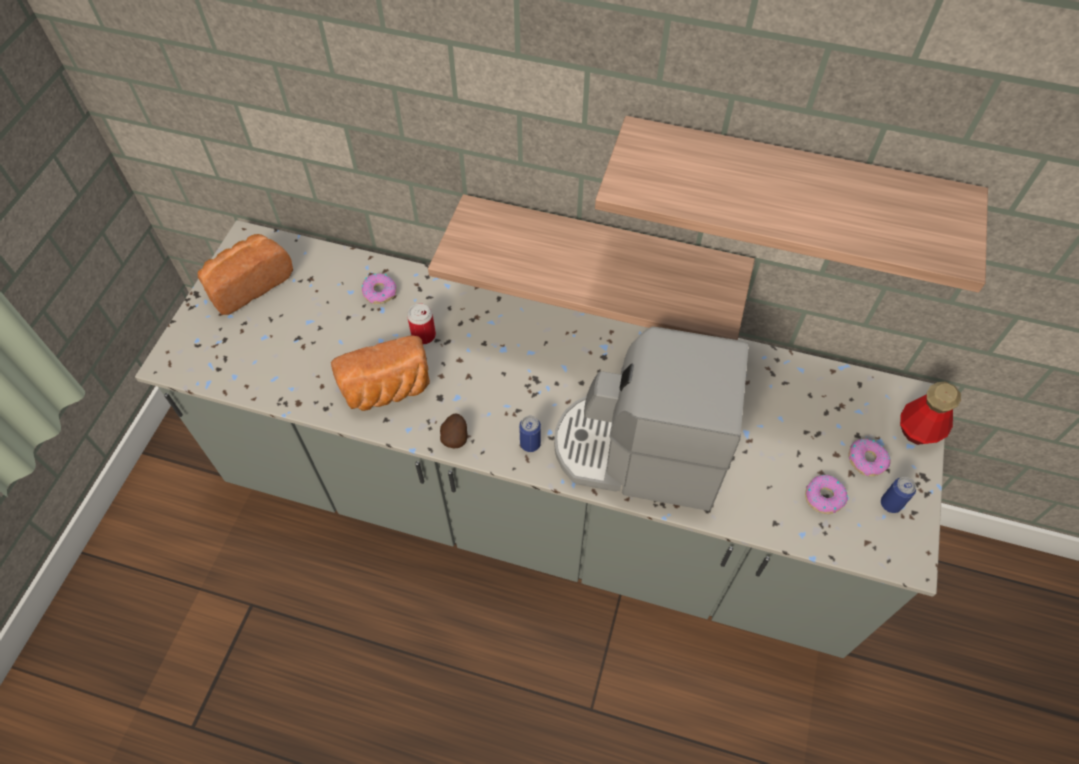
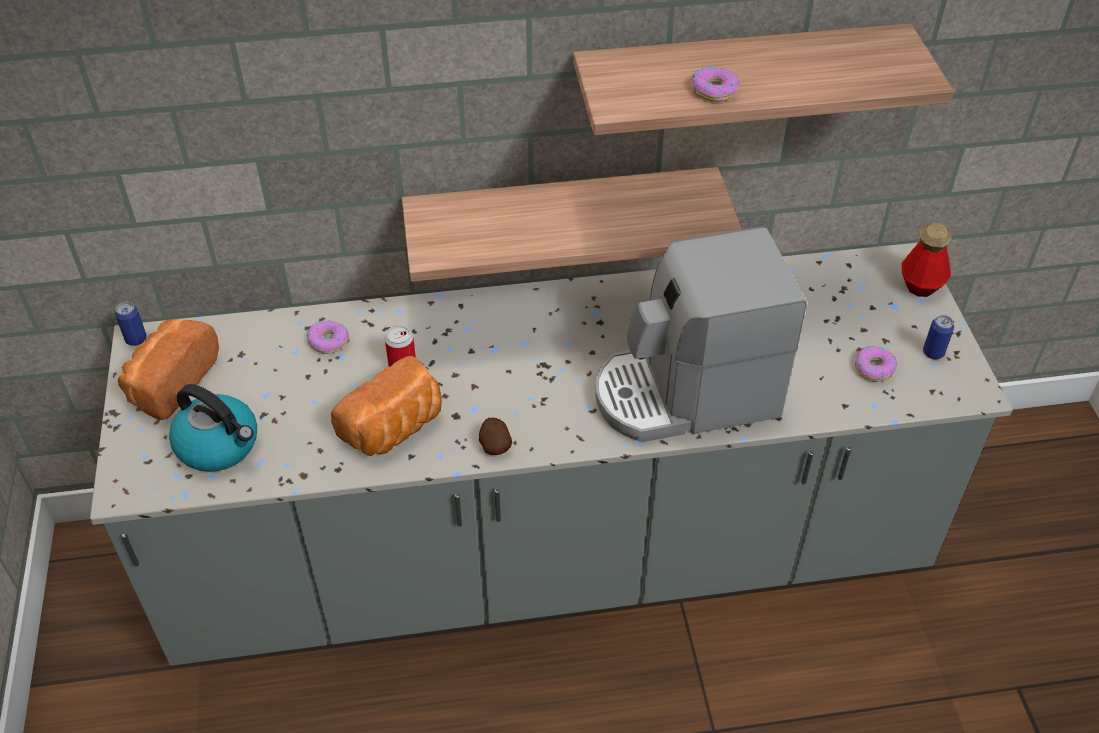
camera: 25 degrees left, 10 degrees down
can [519,416,541,452] -> can moved to [115,302,147,346]
donut [848,439,890,476] -> donut moved to [691,66,740,102]
none -> kettle [169,384,257,472]

